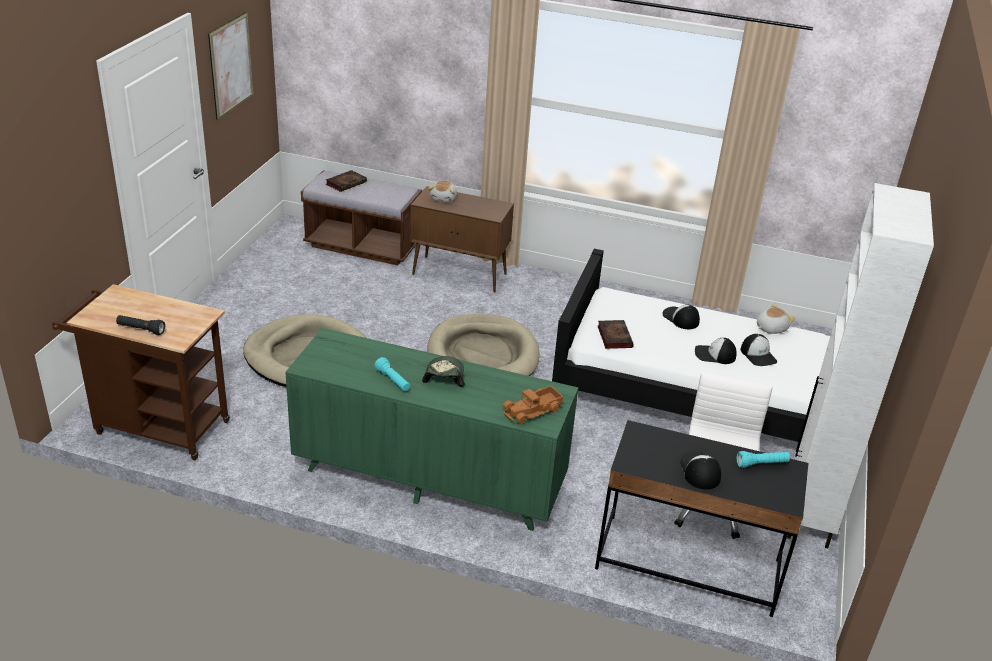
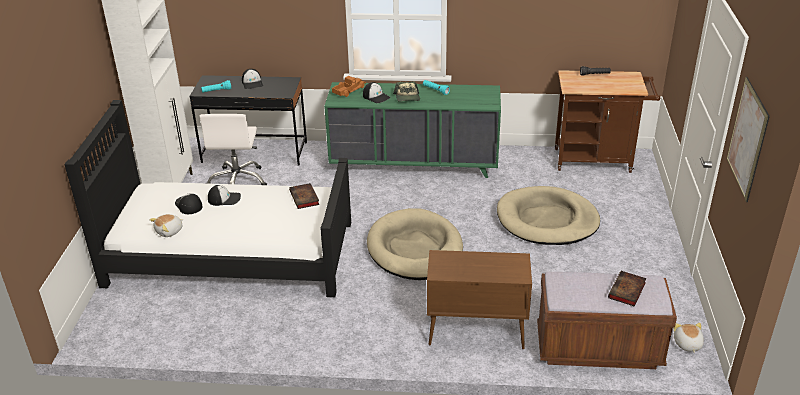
camera: 170 degrees right, 0 degrees up
plush toy [428,181,457,202] -> plush toy moved to [673,323,704,353]
cap [663,305,700,329] -> cap moved to [363,82,390,103]

